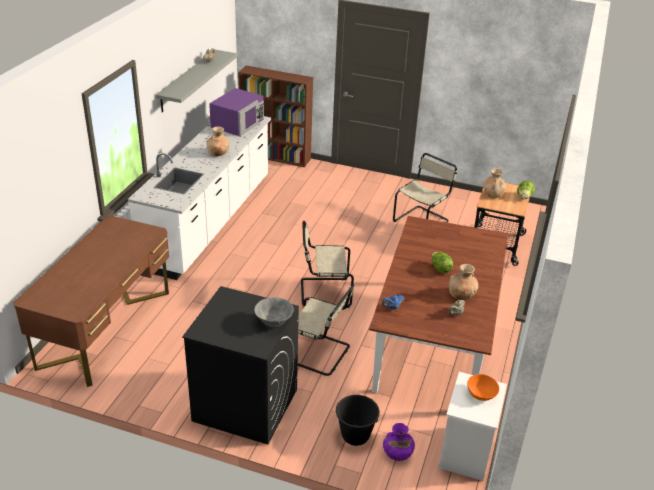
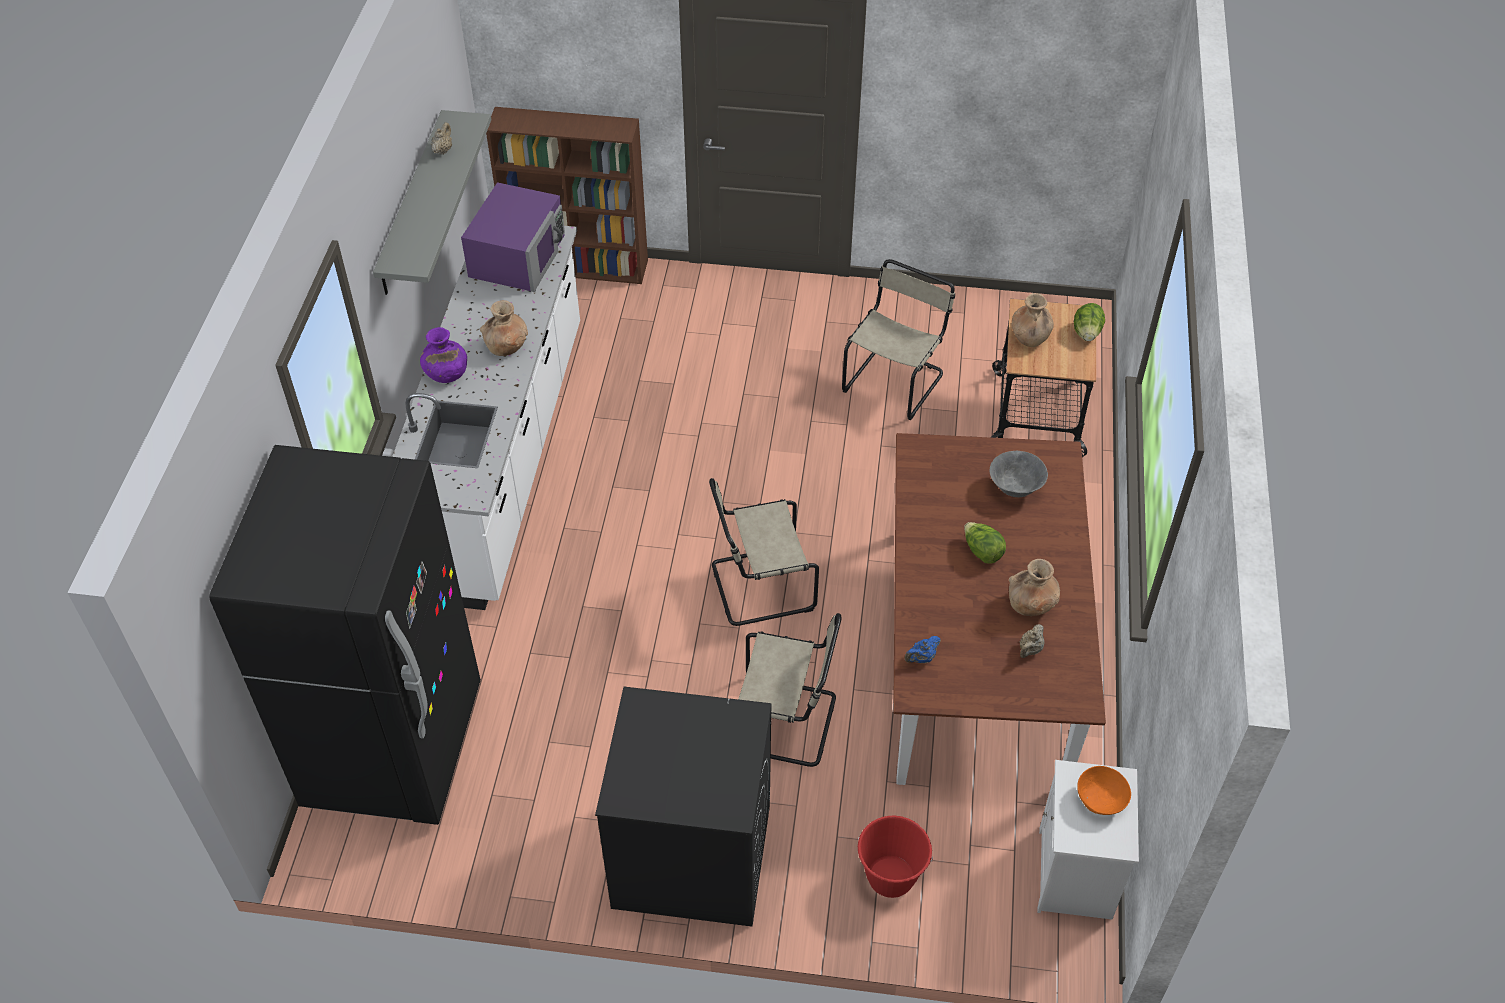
camera: 10 degrees left, 15 degrees up
brown desk [13,216,169,387] -> black fridge [209,445,481,825]
grey bowl [254,297,293,327] -> grey bowl moved to [989,451,1048,497]
black bucket [336,395,380,446] -> red bucket [858,816,933,898]
purple vase [383,423,415,461] -> purple vase moved to [420,327,467,383]

